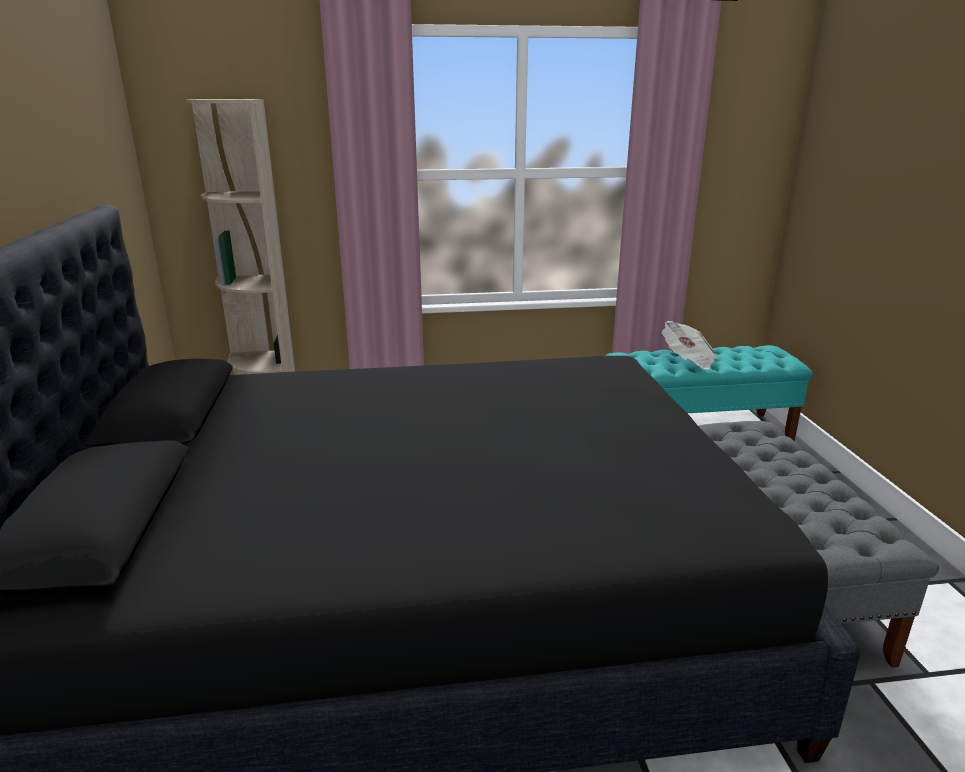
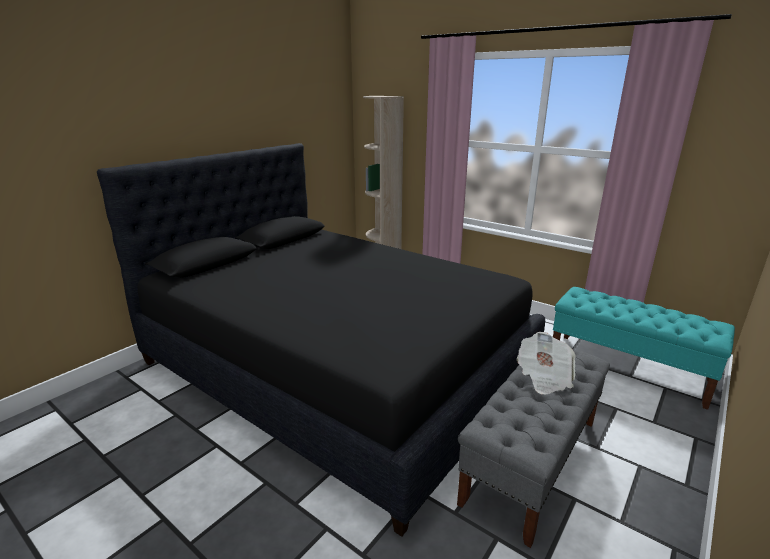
camera: 45 degrees right, 0 degrees up
newspaper [662,321,718,370] -> newspaper moved to [517,332,575,395]

